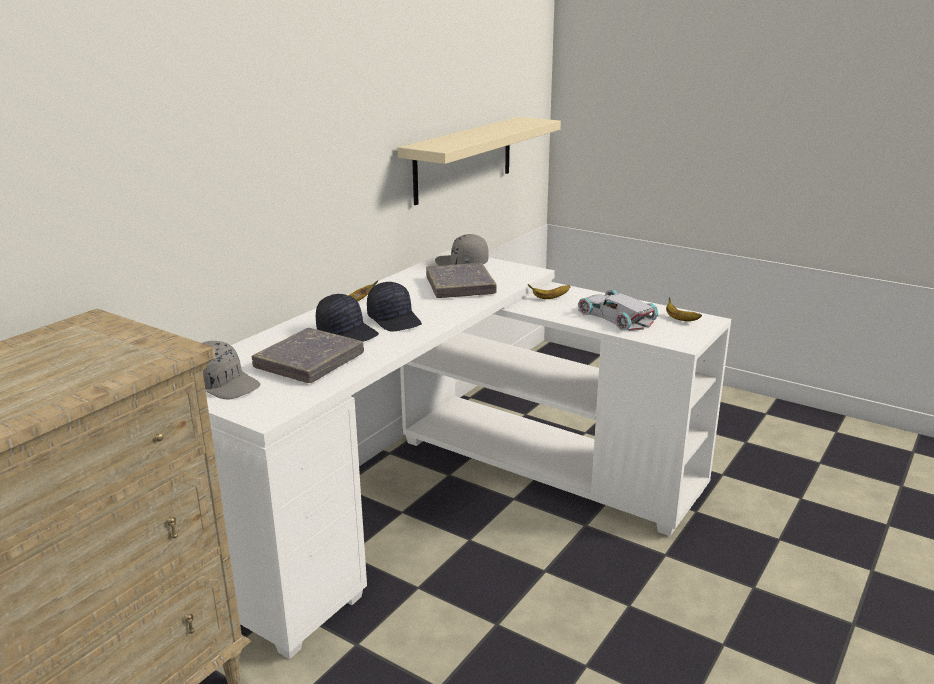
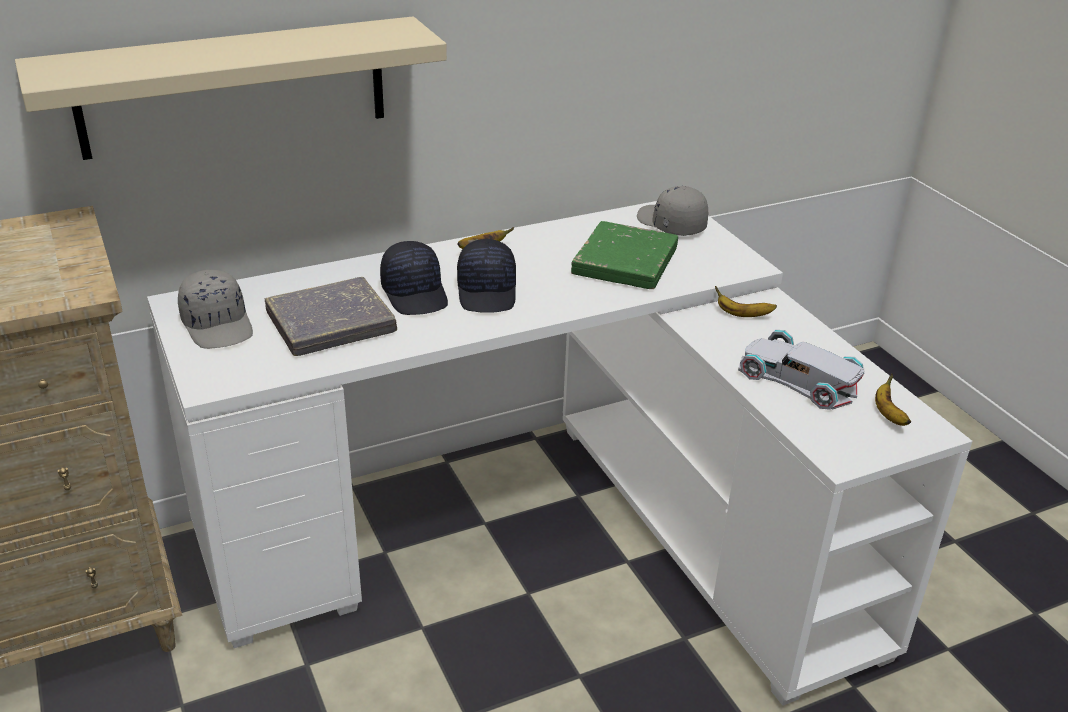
camera: 30 degrees right, 10 degrees up
beige shelf [398,117,561,205] -> beige shelf moved to [15,17,447,160]
grey book [426,263,497,298] -> green book [571,221,678,289]
white toy car [578,290,659,331] -> white toy car turned 45 degrees counterclockwise [738,330,864,410]

